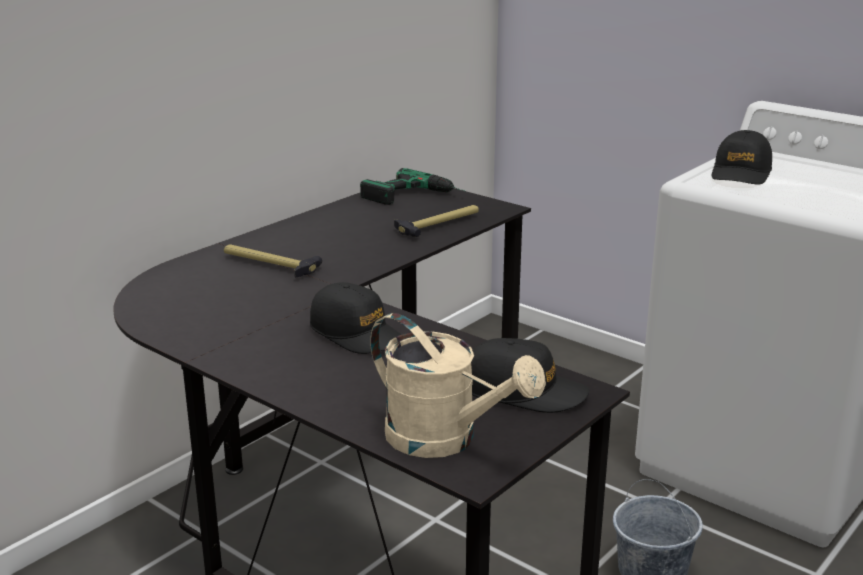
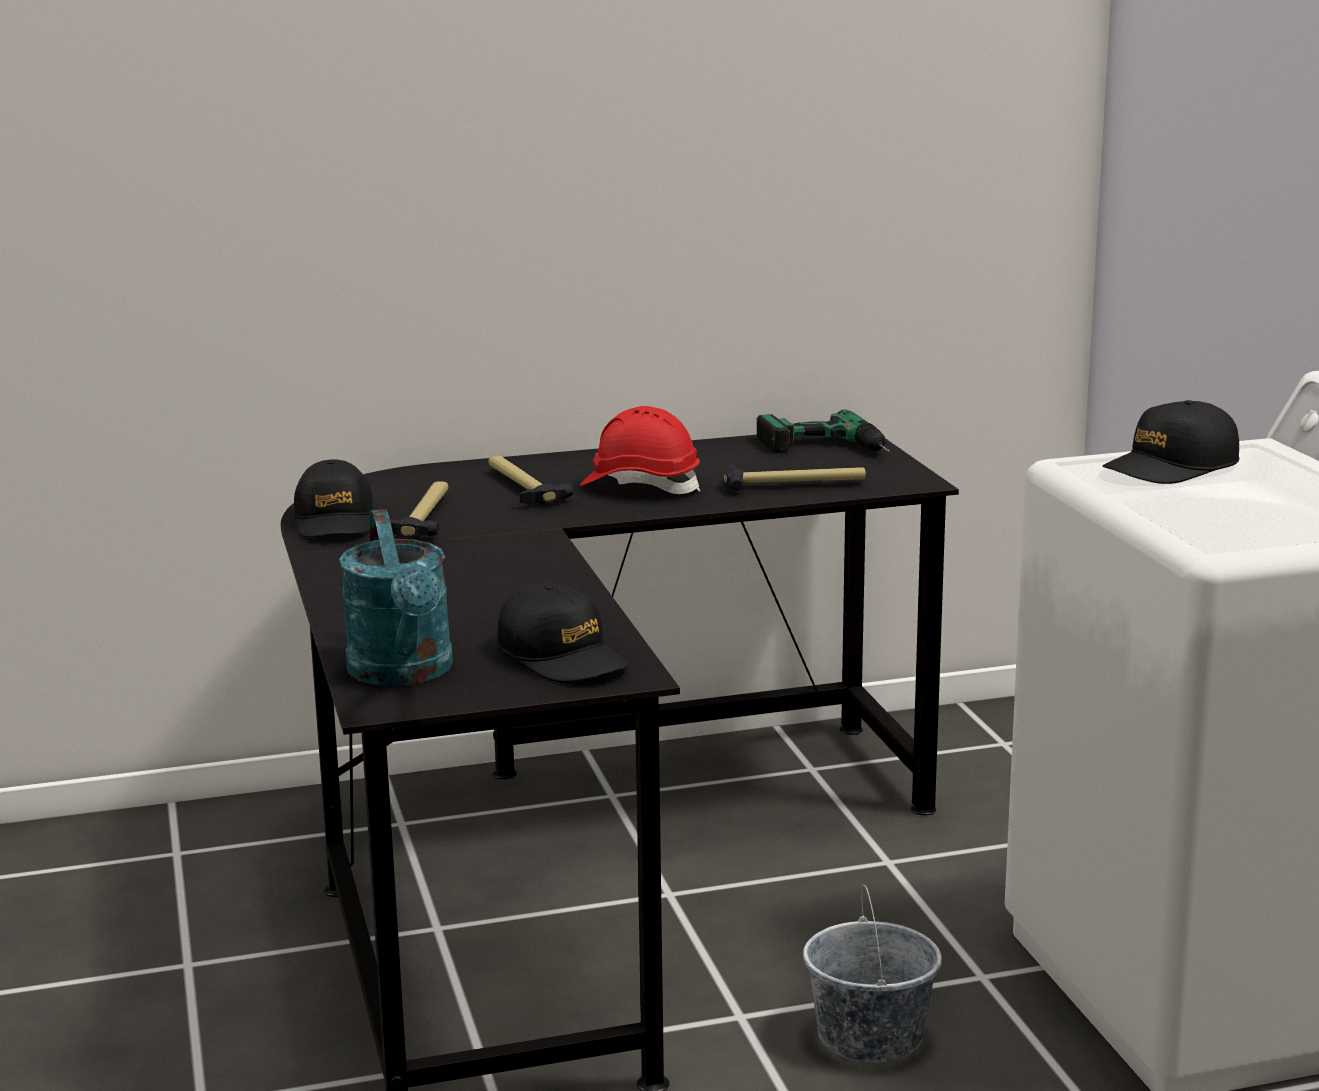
camera: 35 degrees right, 5 degrees down
black cap [310,282,402,354] -> black cap moved to [294,460,374,537]
beige watering can [370,313,546,458] -> turquoise watering can [339,509,453,686]
none -> hammer [390,481,448,539]
none -> red hard hat [580,406,700,494]

